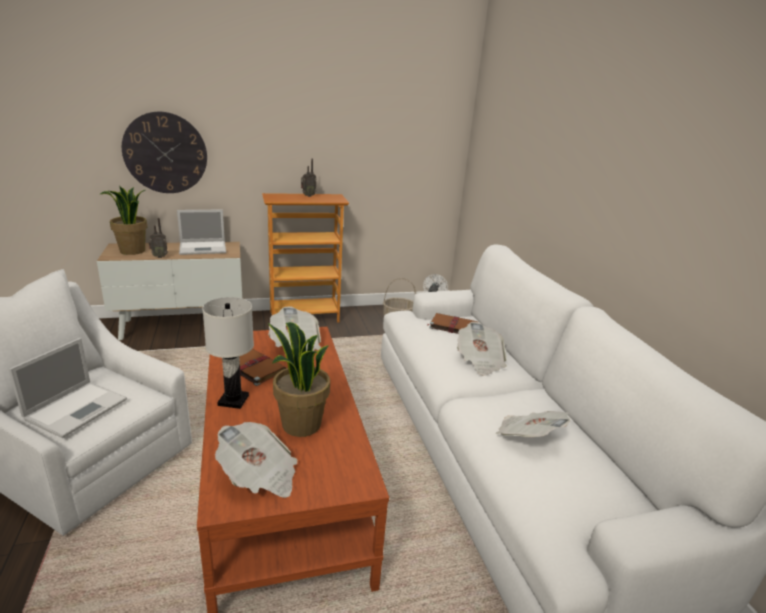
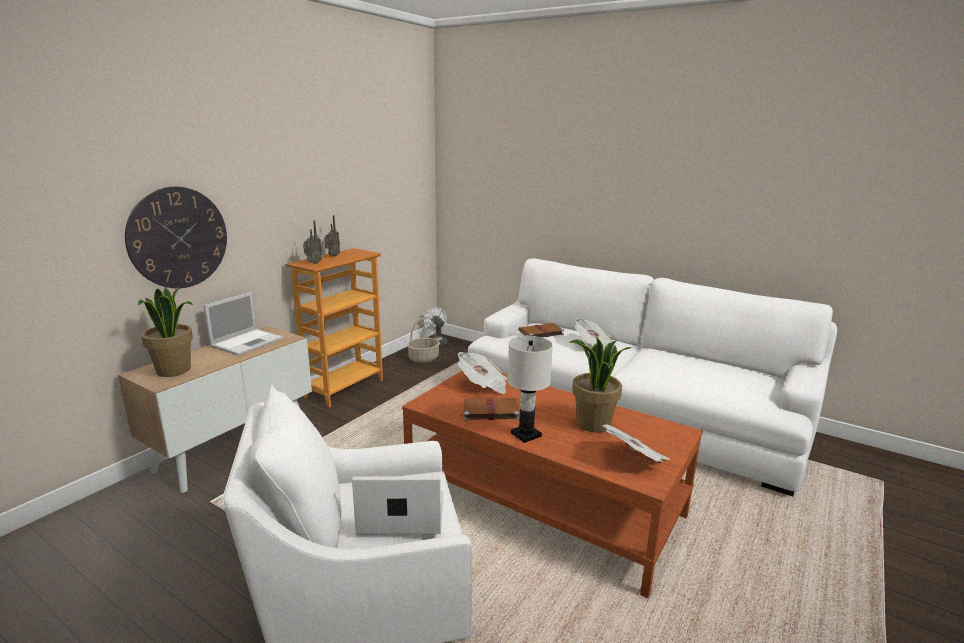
camera: 40 degrees left, 5 degrees down
laptop [8,338,127,438] -> laptop turned 75 degrees counterclockwise [352,476,443,535]
radio [148,218,168,258] -> radio moved to [303,221,322,264]
newspaper [496,411,570,437] -> none

